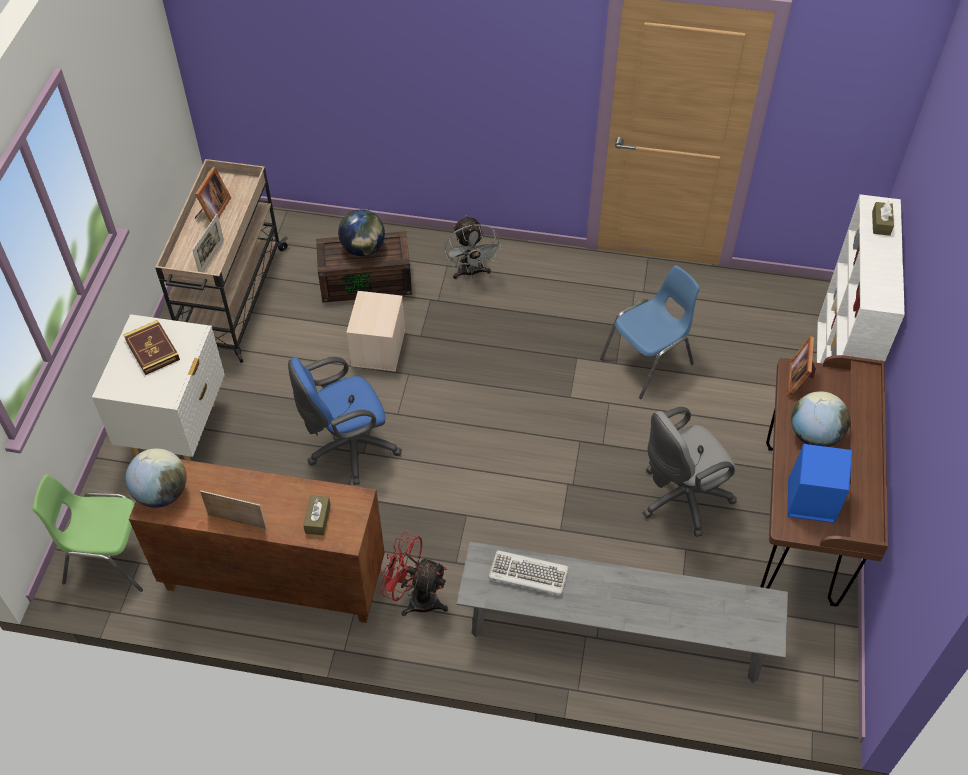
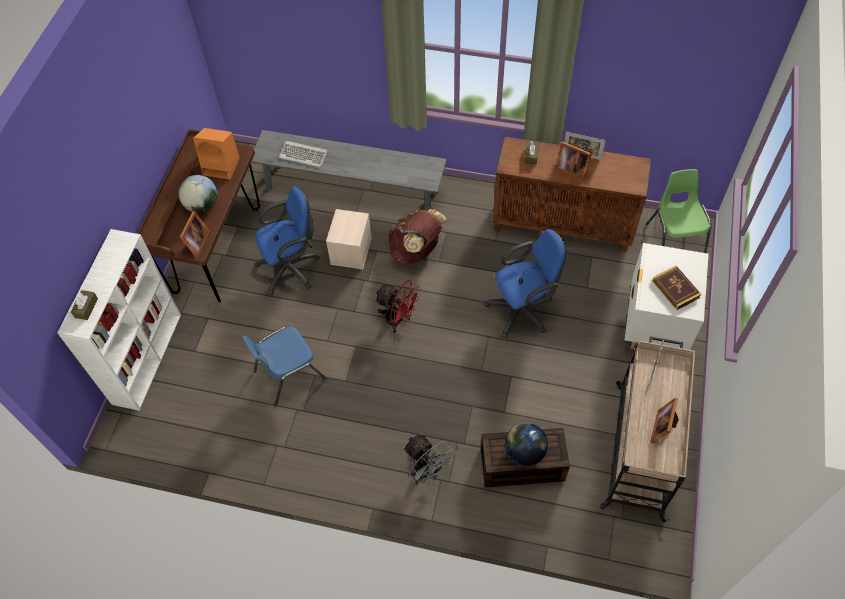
camera: 175 degrees left, 5 degrees up
green chair [32,474,143,592] -> green chair turned 105 degrees counterclockwise [646,169,712,253]
globe [125,448,187,508] -> none
beige storage box [346,291,405,372] -> beige storage box moved to [326,209,372,269]
red fan [378,532,448,616] -> red fan moved to [374,280,421,333]
grey fan [445,215,502,279] -> grey fan turned 150 degrees clockwise [403,433,456,486]
keyboard [488,550,569,595] -> keyboard moved to [279,141,327,168]
grey office chair [643,407,736,537] -> blue office chair [255,186,320,295]
blue speaker [788,444,852,523] -> orange speaker [193,128,240,179]
none -> brown backpack [387,209,447,264]
none -> picture frame [555,142,592,180]

